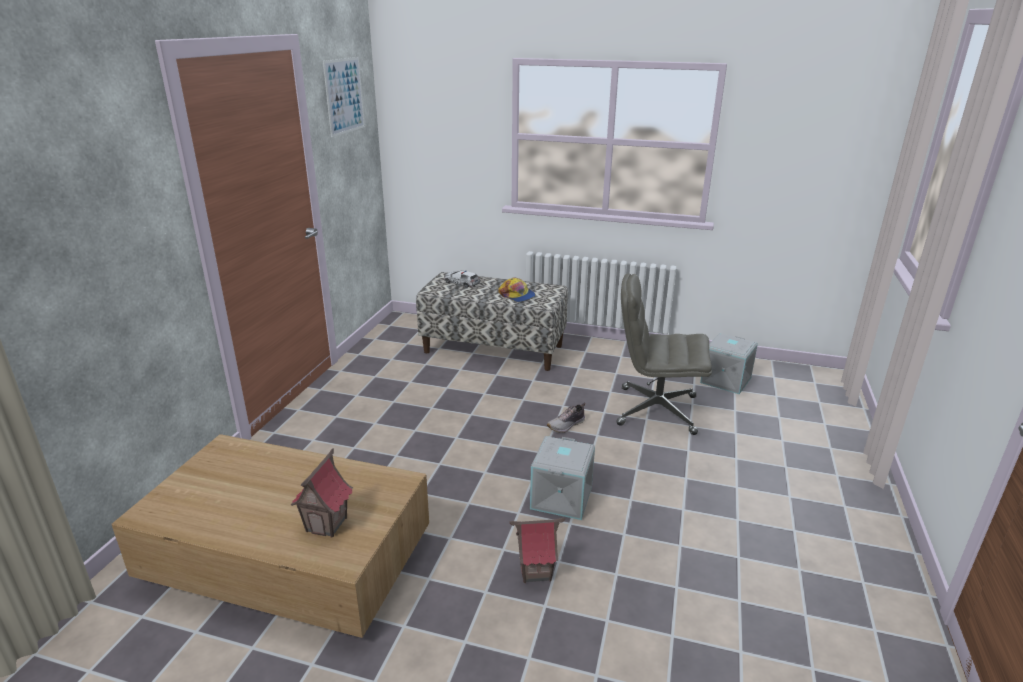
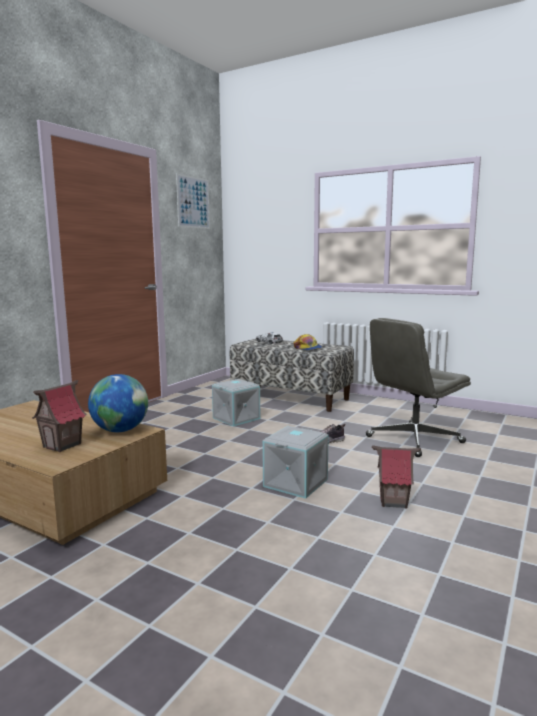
camera: 15 degrees right, 15 degrees down
toy house [509,518,565,583] -> toy house moved to [372,446,421,509]
grey office chair [617,274,712,435] -> grey office chair turned 60 degrees counterclockwise [366,318,471,457]
grey storage box [700,333,758,394] -> grey storage box moved to [212,379,260,426]
none -> globe [88,374,148,432]

